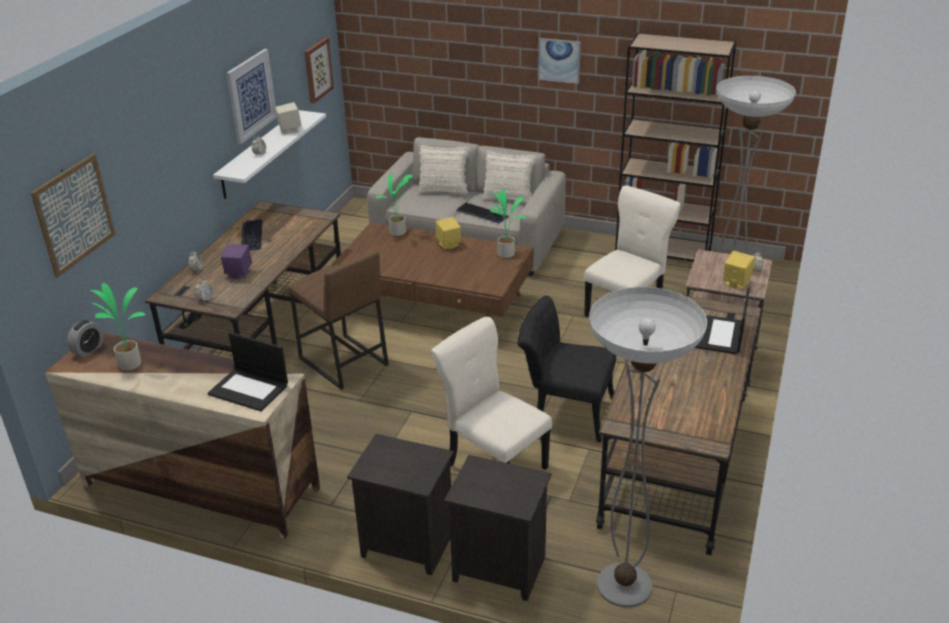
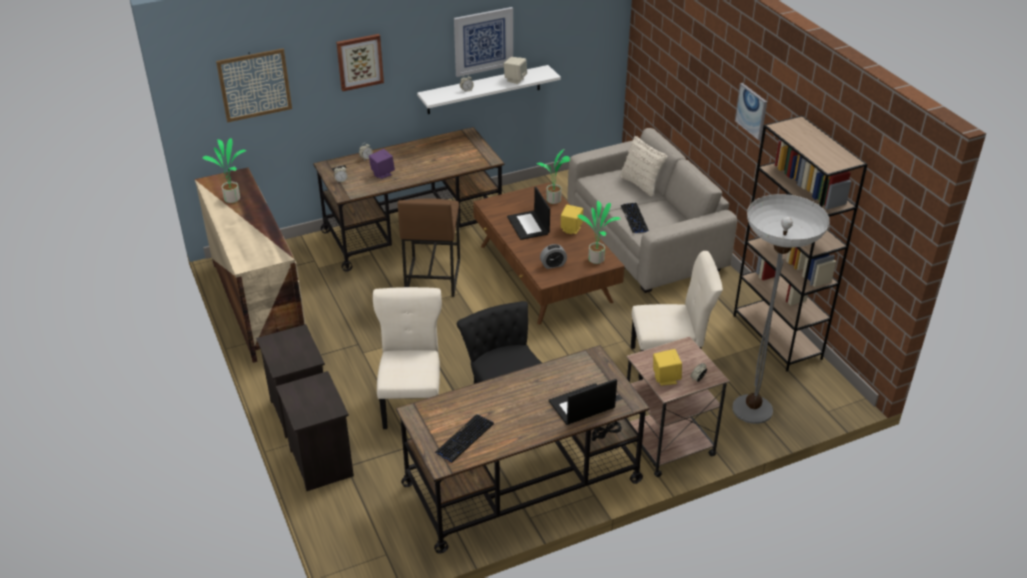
camera: 45 degrees right, 5 degrees up
alarm clock [67,320,103,357] -> alarm clock moved to [540,244,567,269]
laptop [208,332,288,411] -> laptop moved to [507,187,550,240]
keyboard [241,219,262,250] -> keyboard moved to [435,414,494,462]
picture [304,38,334,103] -> picture moved to [336,34,384,91]
beige pillow [483,151,536,204] -> none
floor lamp [589,287,707,608] -> none

